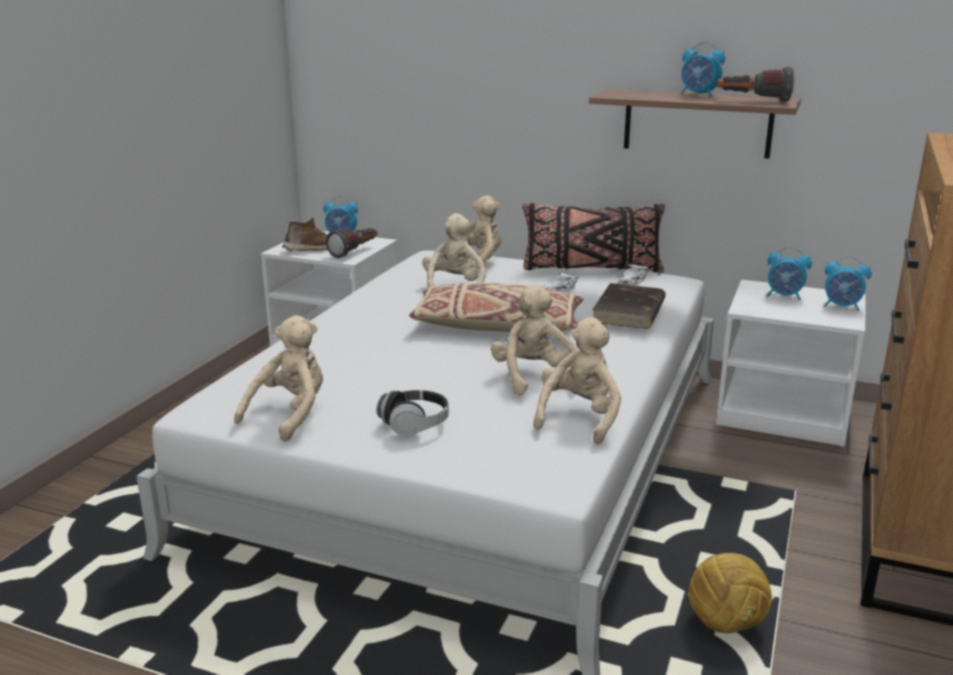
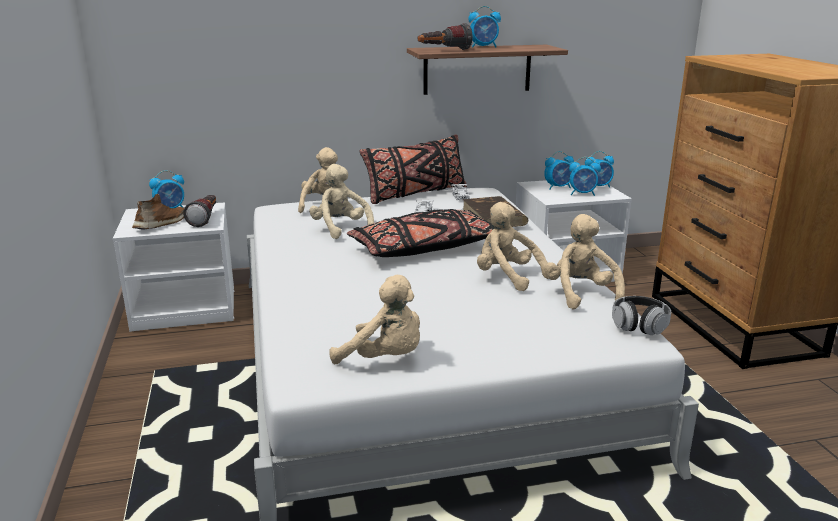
camera: 35 degrees left, 0 degrees up
beige plush toy [234,315,323,442] -> beige plush toy turned 120 degrees clockwise [329,275,420,365]
headphones [377,390,449,436] -> headphones moved to [612,296,671,335]
beige pillow [409,282,583,332] -> black pillow [347,209,495,257]
football [688,553,772,633] -> none
flashlight [717,67,795,102] -> flashlight moved to [418,23,473,50]
none -> alarm clock [569,157,601,196]

